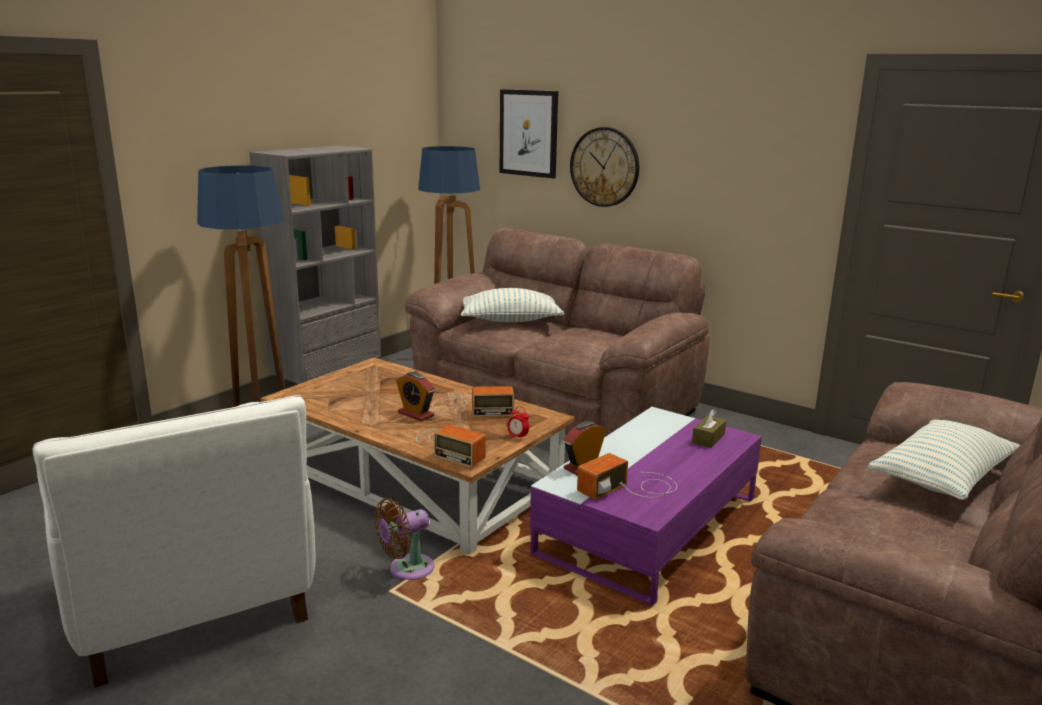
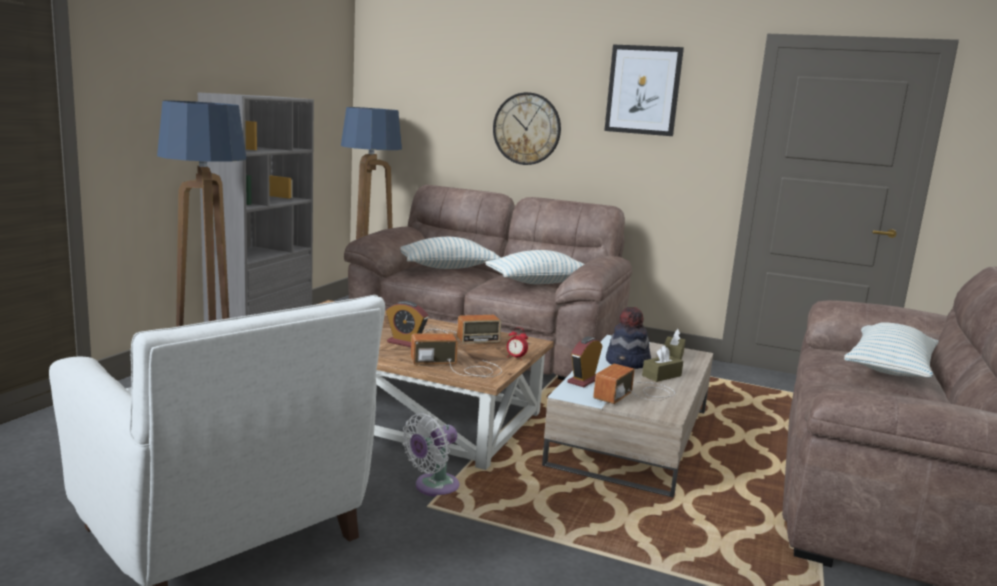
camera: 15 degrees left, 5 degrees down
brown fan [374,498,434,581] -> white fan [402,413,460,497]
radio [416,425,486,467] -> radio turned 150 degrees clockwise [411,333,502,377]
picture [500,89,558,178] -> picture moved to [604,44,684,136]
purple coffee table [530,407,762,606] -> beige coffee table [542,335,713,497]
none -> pillow [485,250,584,284]
none -> hat [606,307,651,369]
none -> brown tissue box [642,345,683,382]

